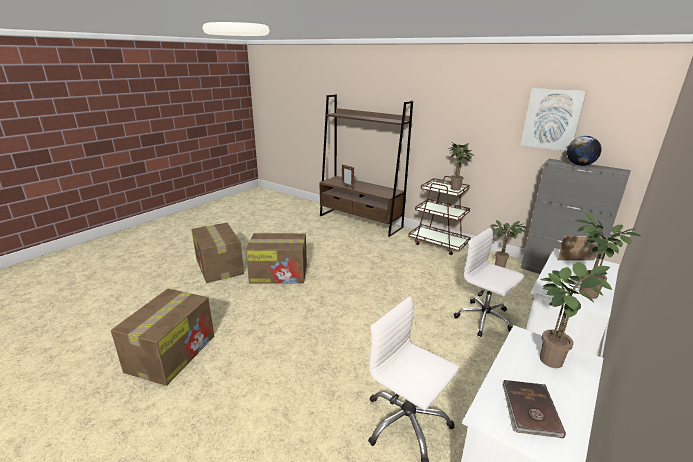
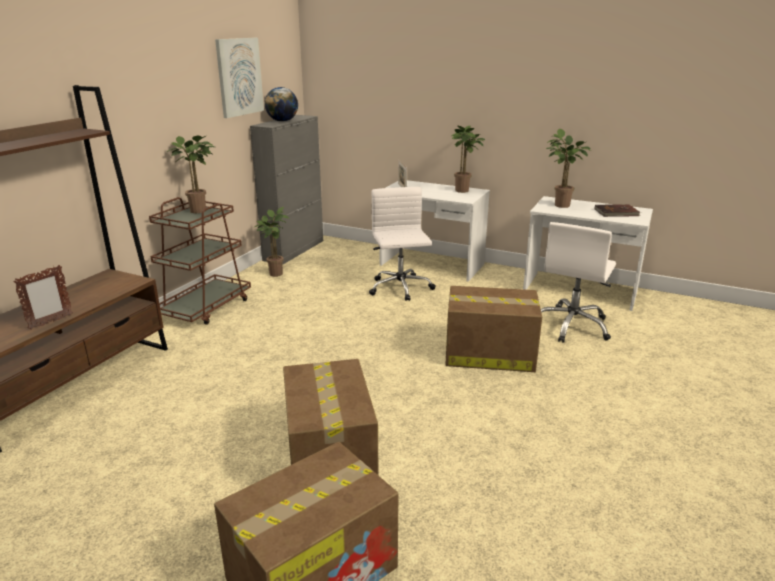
camera: 100 degrees left, 0 degrees up
cardboard box [111,289,214,386] -> cardboard box moved to [445,286,542,372]
white office chair [454,228,524,337] -> white office chair turned 135 degrees clockwise [369,187,436,301]

